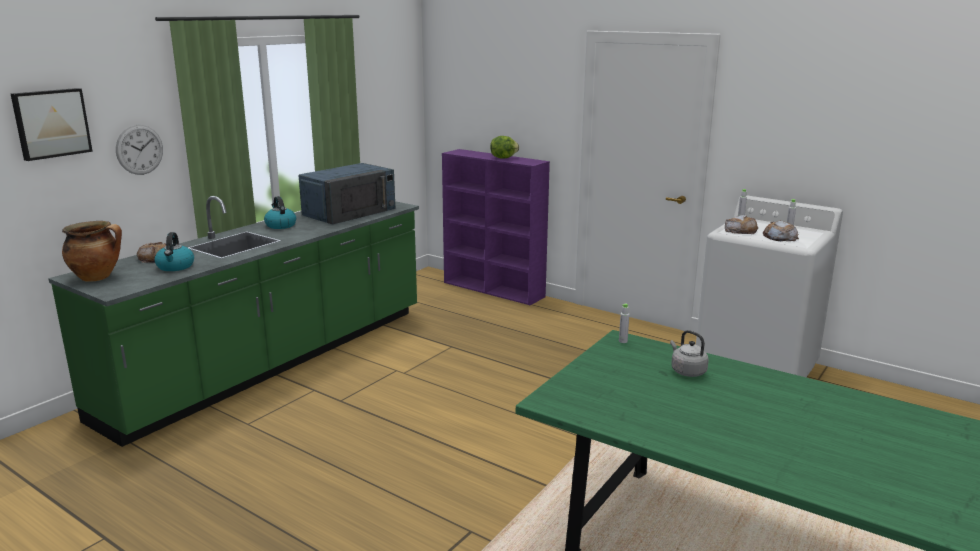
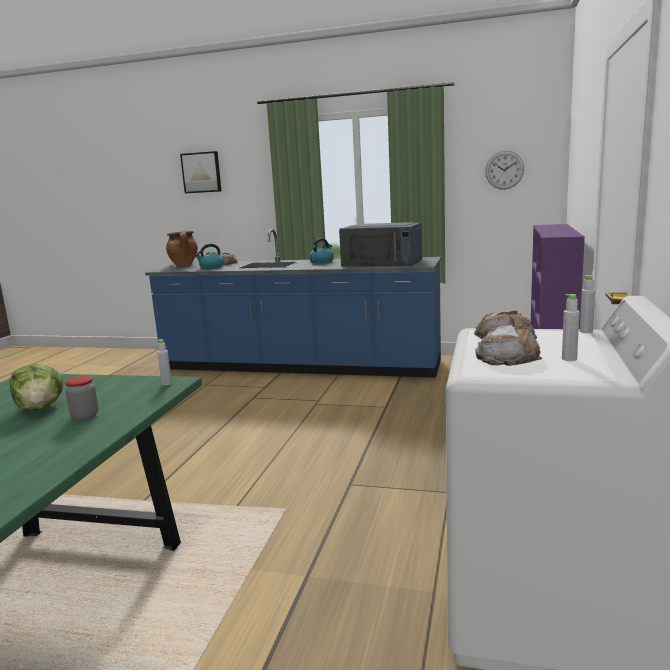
camera: 70 degrees right, 5 degrees down
green counter [48,196,419,447] -> blue counter [145,229,441,378]
wall clock [116,125,163,175] -> wall clock moved to [485,151,524,190]
lettuce [490,136,519,159] -> lettuce moved to [9,364,63,411]
grey kettle [670,330,709,377] -> jar [65,376,98,420]

